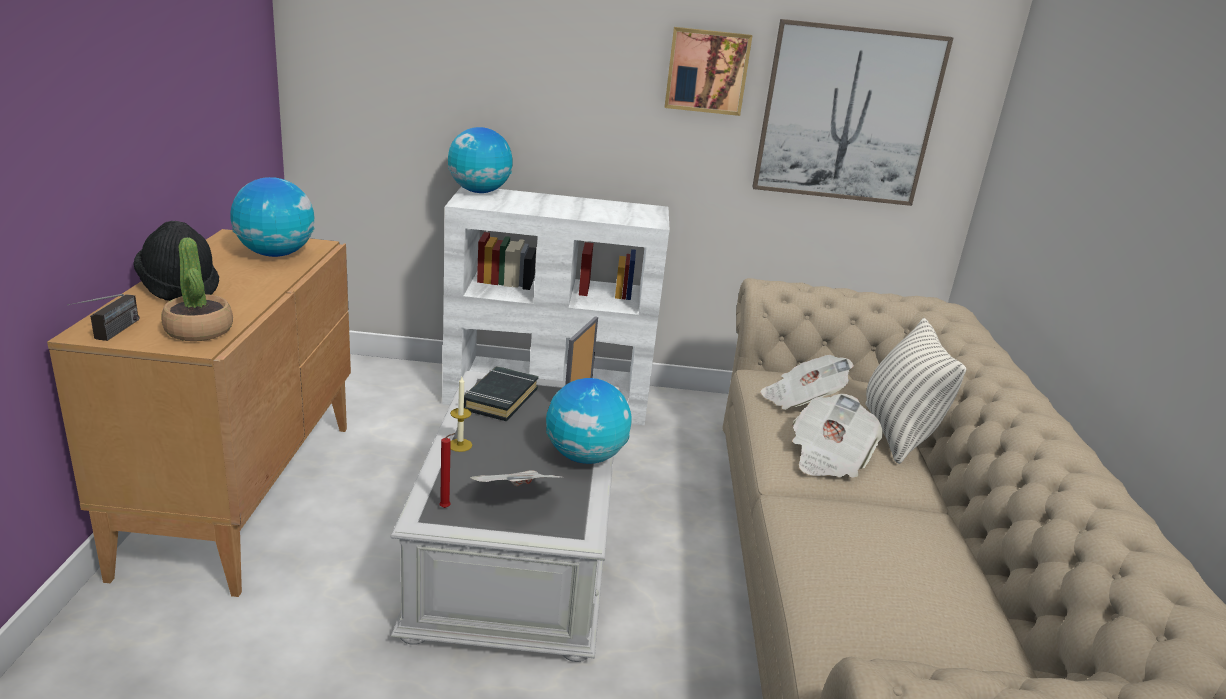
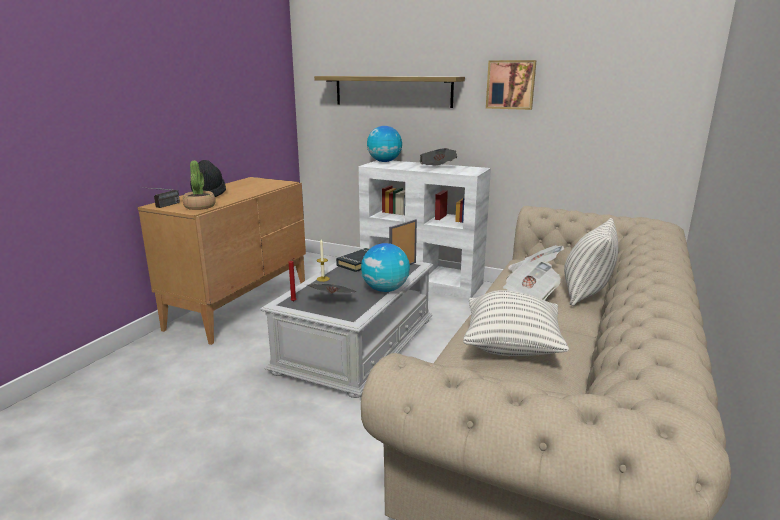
camera: 25 degrees right, 5 degrees down
globe [230,177,315,257] -> none
picture [752,19,953,206] -> none
none -> shelf [314,76,465,108]
none -> newspaper [420,148,457,165]
none -> pillow [463,290,569,356]

